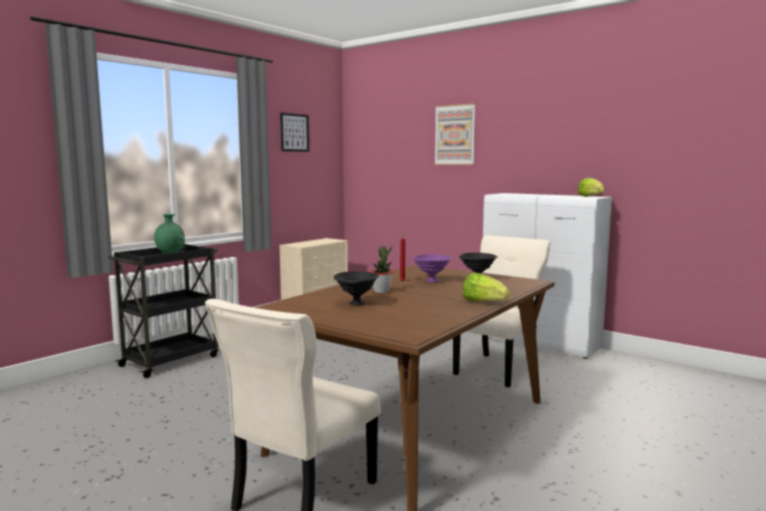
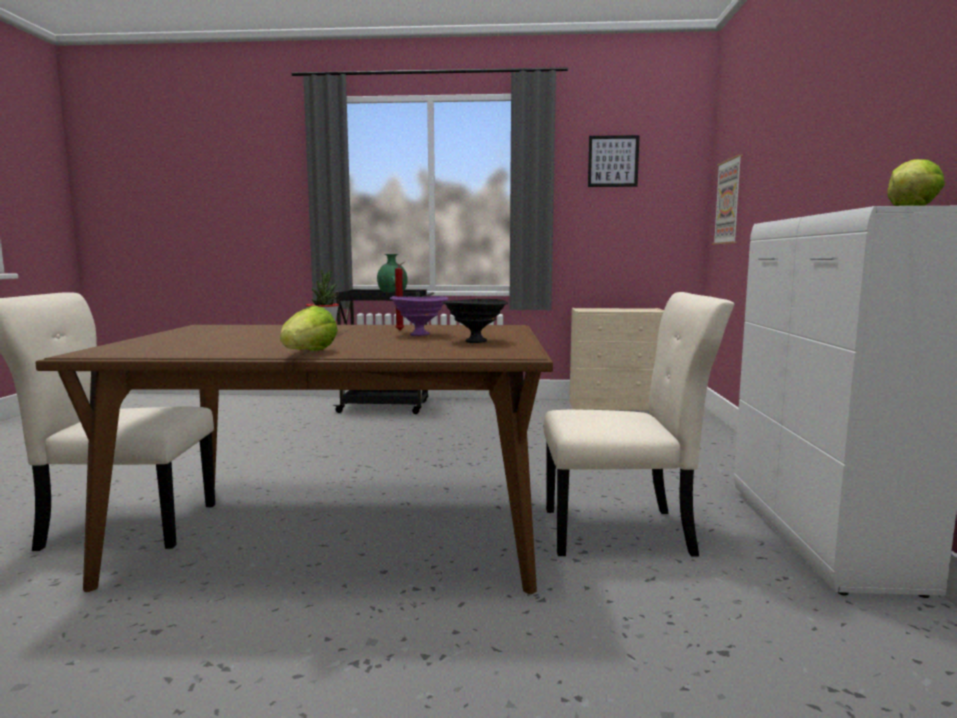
camera: 55 degrees right, 0 degrees up
black bowl [334,271,379,306] -> none
picture [434,103,476,165] -> picture moved to [712,154,743,245]

